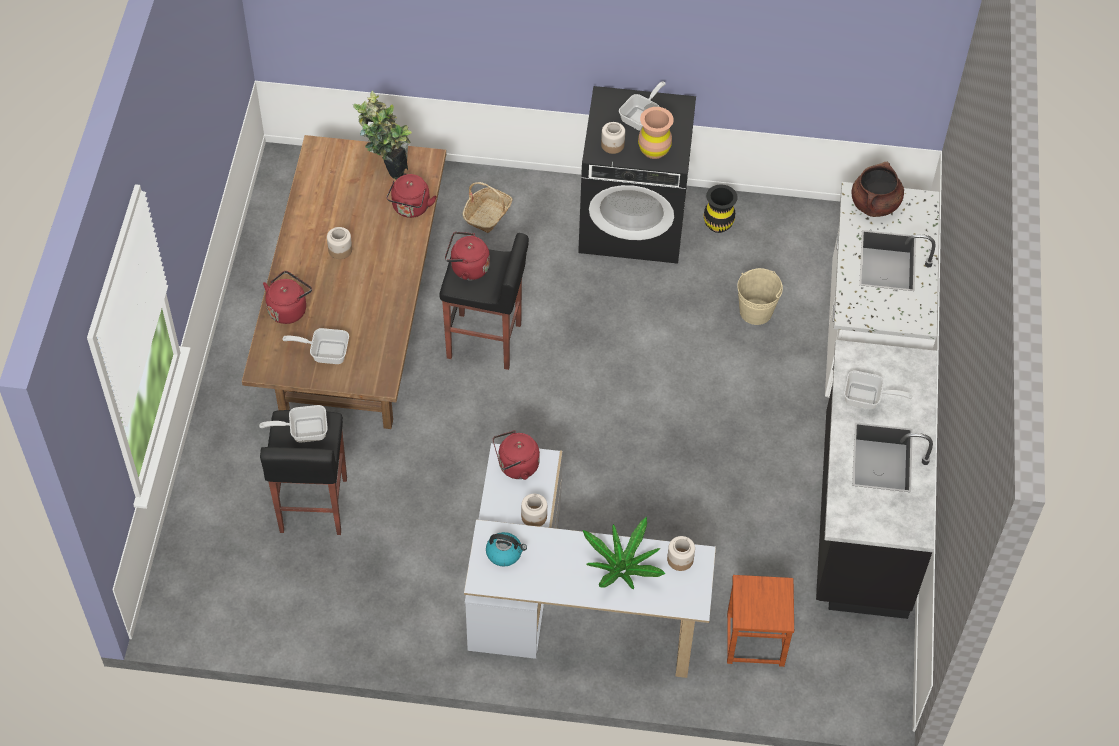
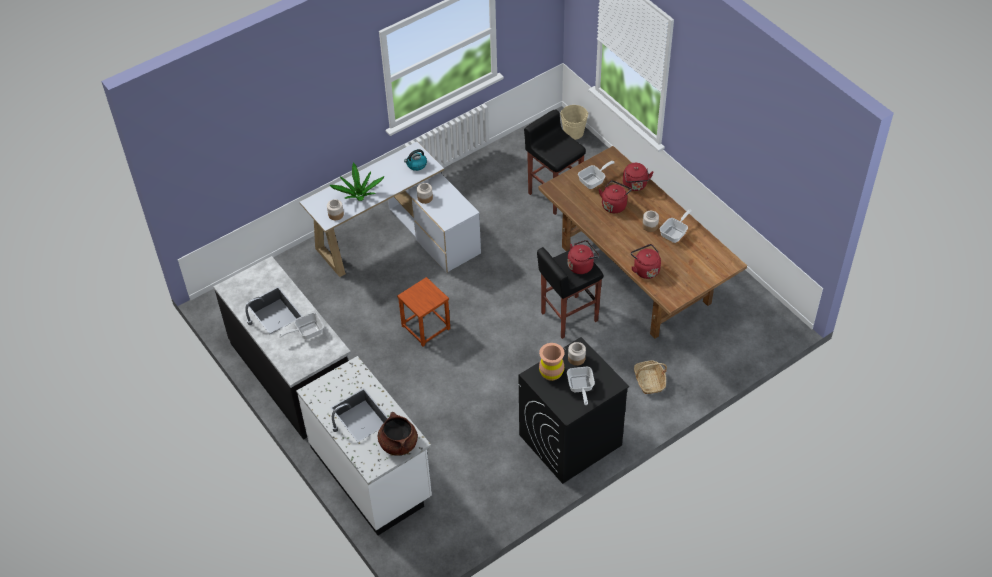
camera: 140 degrees right, 5 degrees down
frying pan [259,405,328,442] -> frying pan moved to [660,209,692,243]
potted plant [353,91,412,180] -> none
red kettle [493,430,540,480] -> red kettle moved to [599,180,632,213]
black vase [703,185,738,233] -> none
brown stool [727,575,794,667] -> brown stool moved to [397,277,450,347]
beige bucket [737,268,783,325] -> beige bucket moved to [560,105,589,140]

